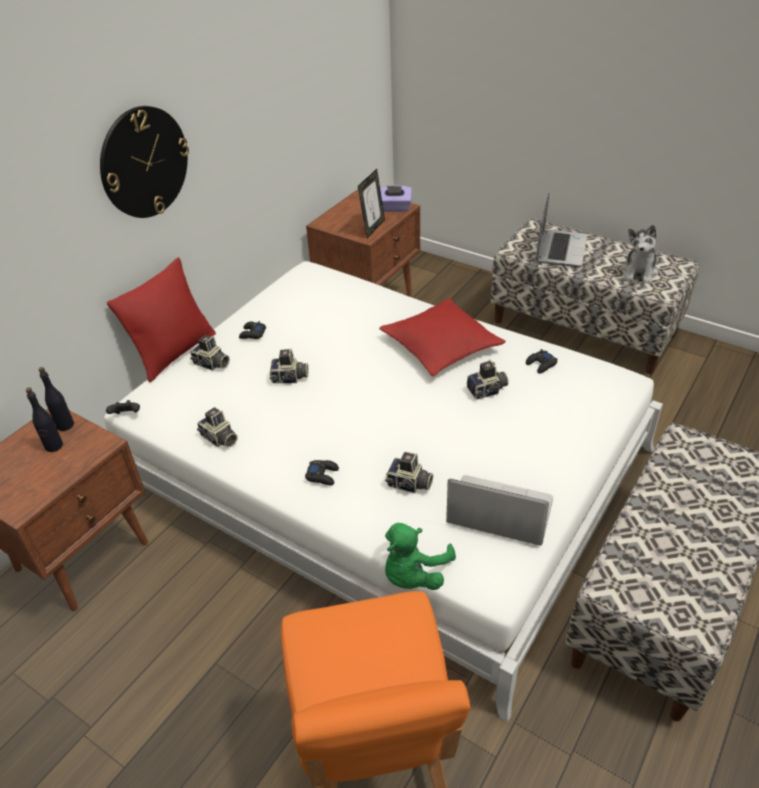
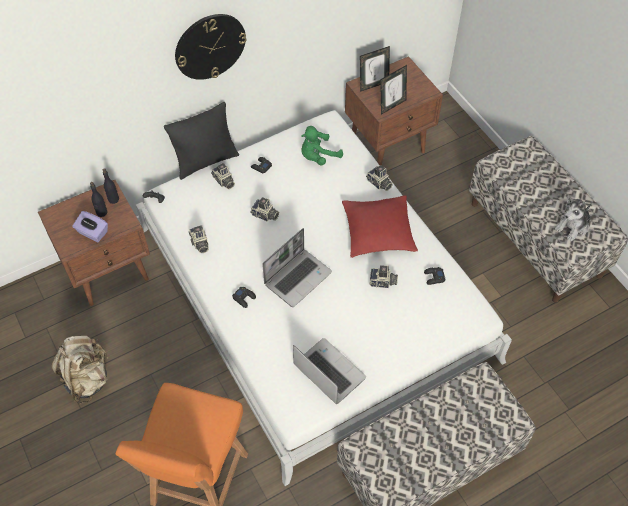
camera: 25 degrees right, 15 degrees up
red pillow [107,257,216,382] -> black pillow [164,102,239,180]
purple tissue box [380,185,412,212] -> purple tissue box moved to [72,211,108,242]
camera [385,452,433,493] -> camera moved to [366,165,393,191]
green plush toy [385,523,456,590] -> green plush toy moved to [301,126,343,166]
laptop [536,194,587,267] -> laptop moved to [262,228,332,307]
none -> beige backpack [52,336,109,404]
none -> picture frame [360,46,390,92]

